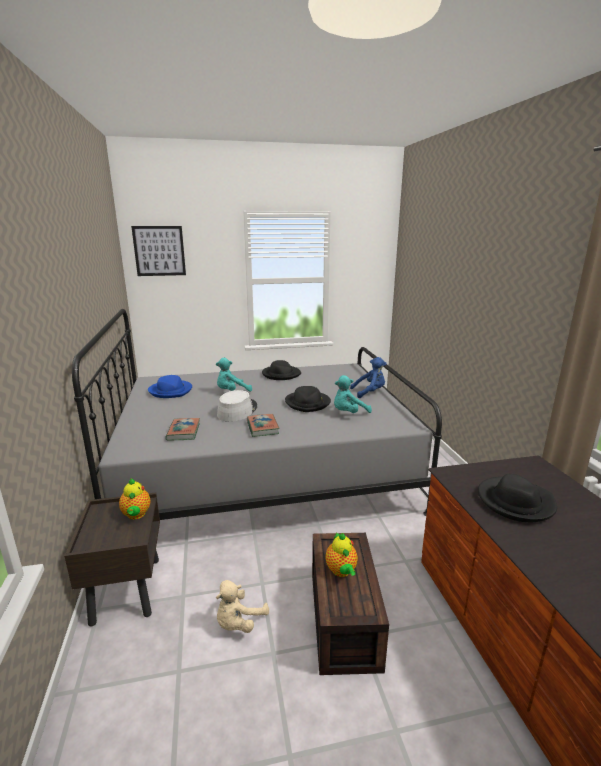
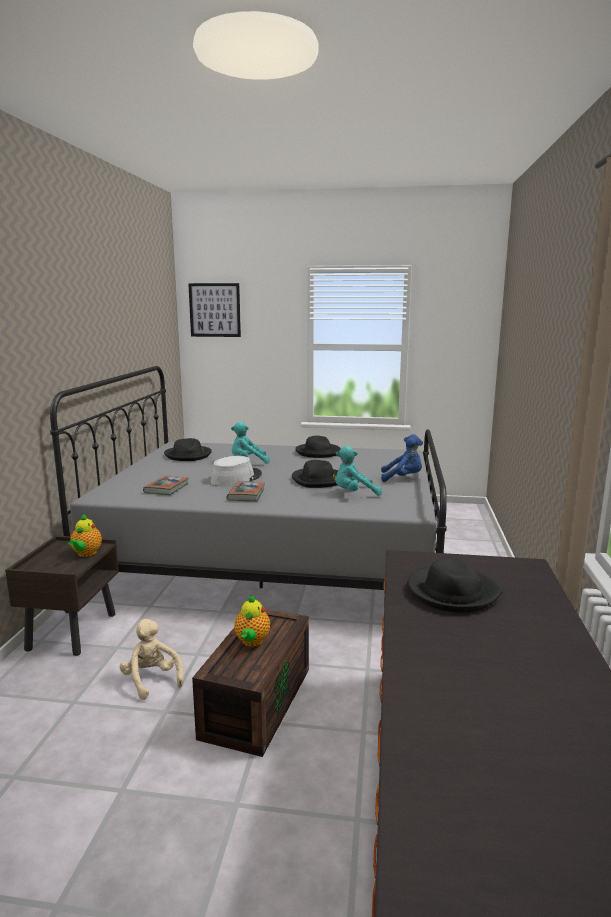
camera: 20 degrees right, 5 degrees down
blue hat [148,375,192,398] -> black hat [164,438,212,461]
beige plush toy [216,580,269,633] -> beige plush toy turned 90 degrees clockwise [120,619,184,700]

